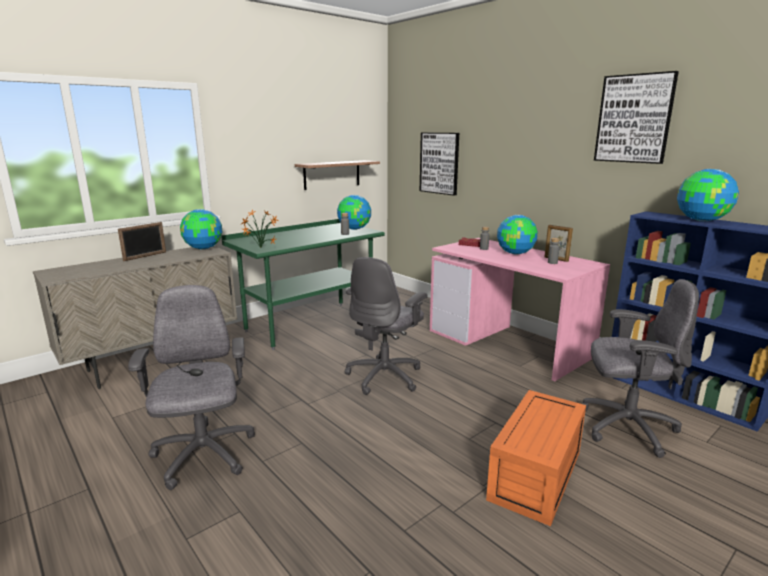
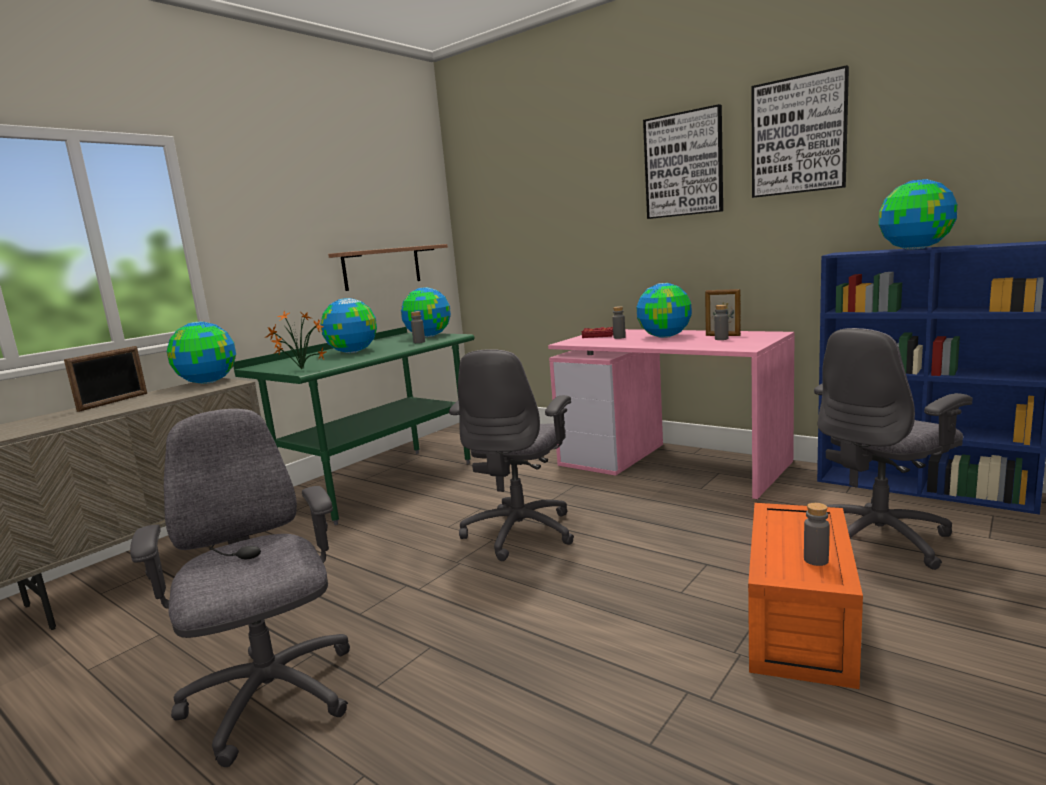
camera: 10 degrees left, 5 degrees down
picture [420,133,459,196] -> picture moved to [643,104,723,219]
grey office chair [582,279,699,458] -> grey office chair turned 150 degrees clockwise [814,328,973,570]
none -> globe [320,298,377,353]
none -> grey bottle [804,503,830,566]

